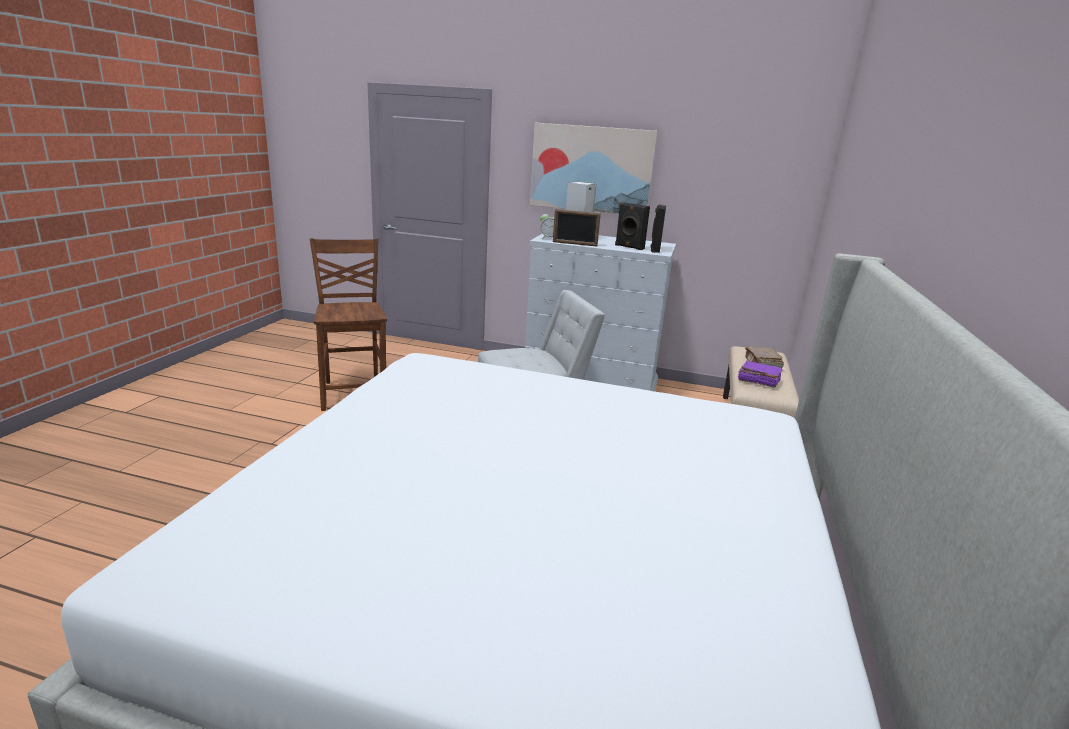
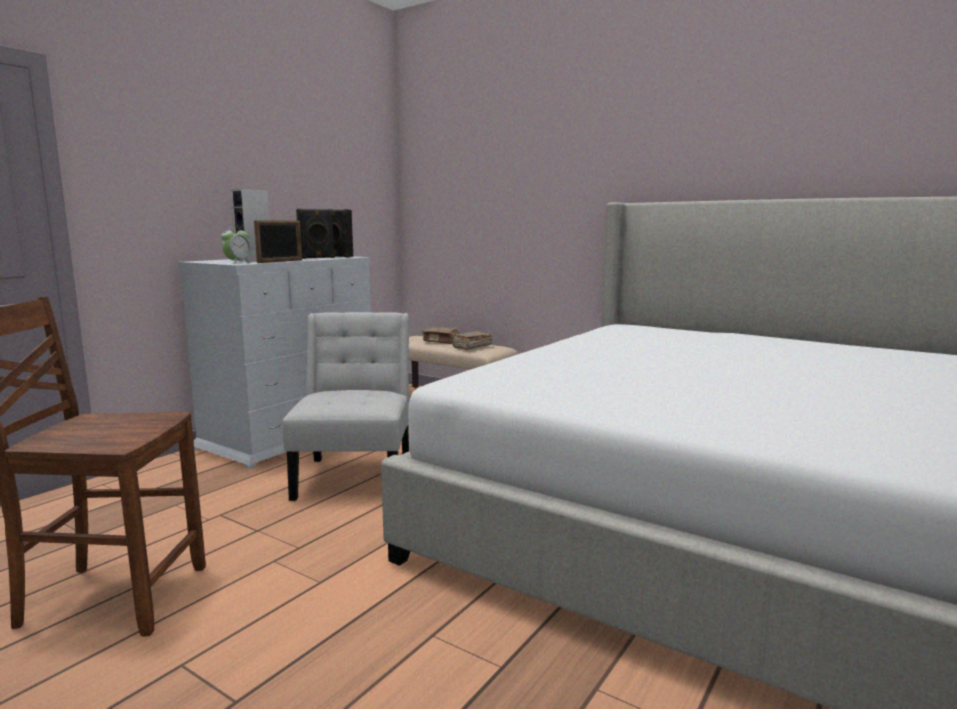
camera: 70 degrees left, 10 degrees down
picture [530,123,658,214] -> none
purple book [738,361,783,387] -> brown book [453,331,492,350]

